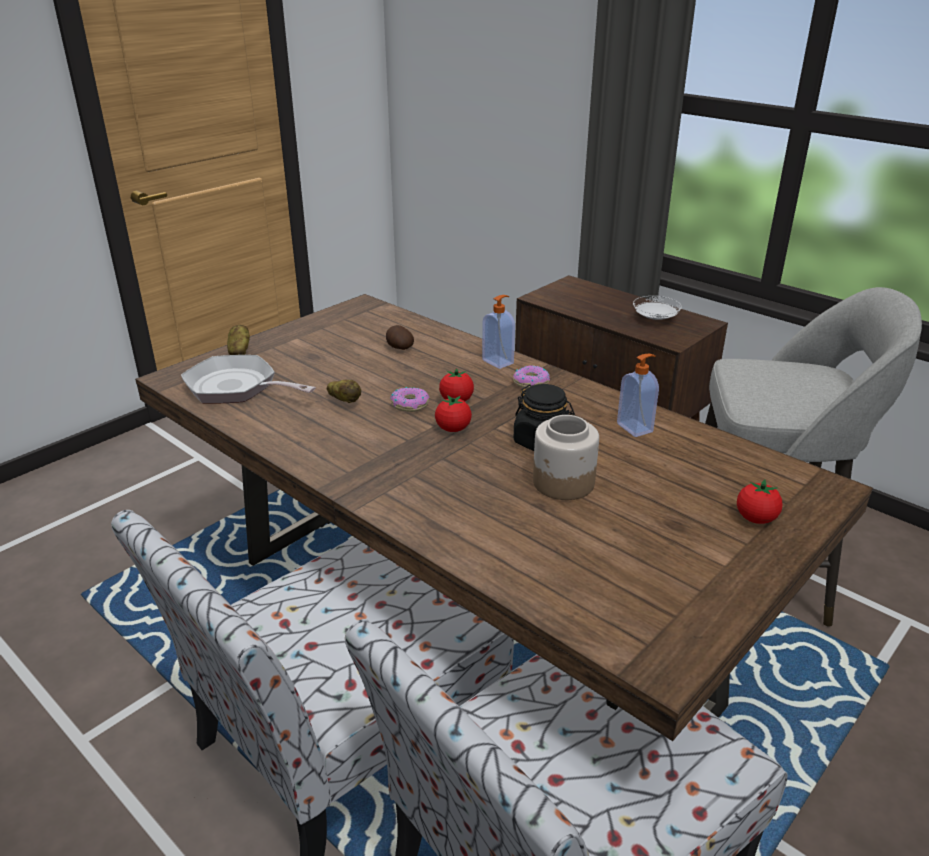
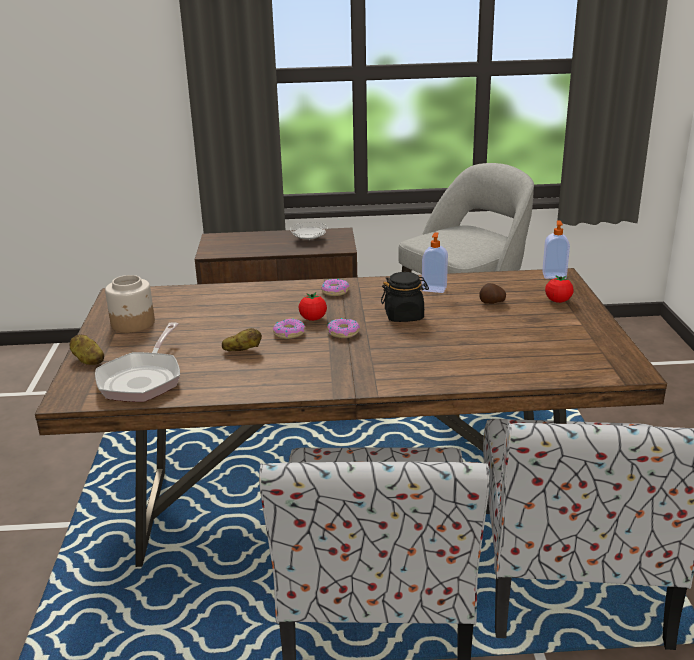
camera: 45 degrees left, 5 degrees down
frying pan [181,355,316,404] -> frying pan turned 60 degrees counterclockwise [95,322,180,402]
potato [386,325,414,350] -> potato moved to [479,283,506,304]
tomato [435,395,472,432] -> donut [327,318,360,338]
soap dispenser [482,295,515,369] -> soap dispenser moved to [542,220,570,279]
jar [533,415,599,500] -> jar moved to [105,275,155,333]

